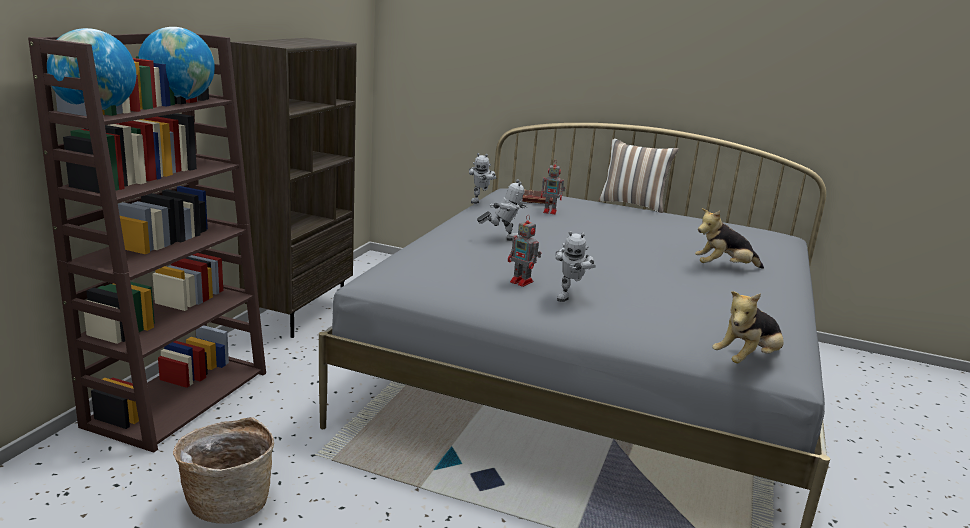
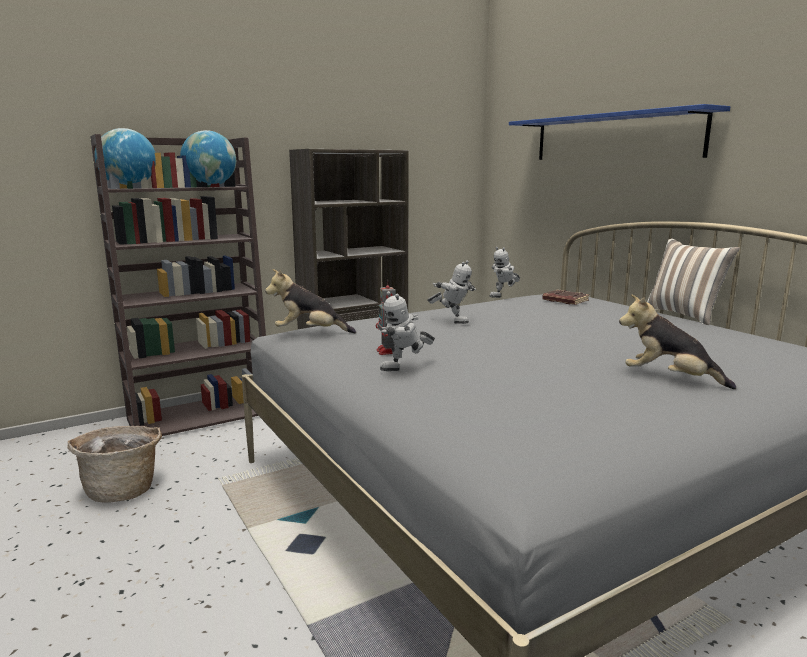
camera: 40 degrees right, 5 degrees down
toy robot [541,163,565,214] -> none
plush toy [712,291,783,364] -> plush toy moved to [265,269,356,333]
none -> blue shelf [509,104,731,160]

